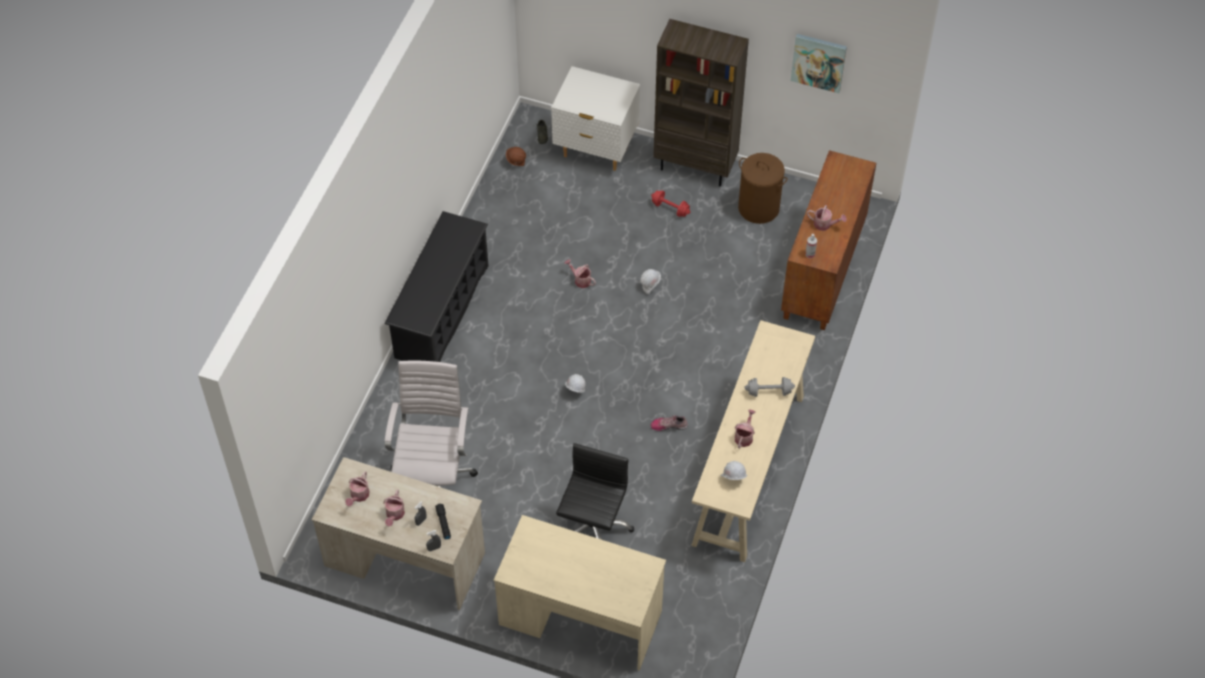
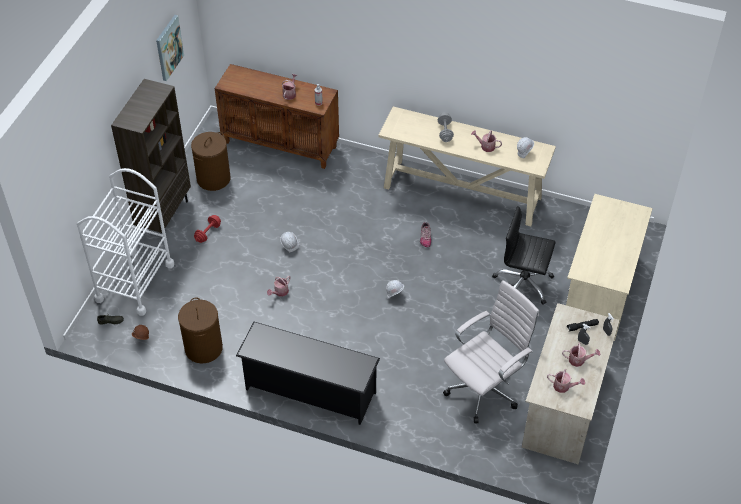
camera: 90 degrees left, 5 degrees down
white office chair [384,360,478,488] -> white office chair turned 135 degrees clockwise [443,280,539,424]
white nightstand [551,66,640,171] -> white cart [77,168,174,316]
none -> brown laundry basket [178,297,223,363]

